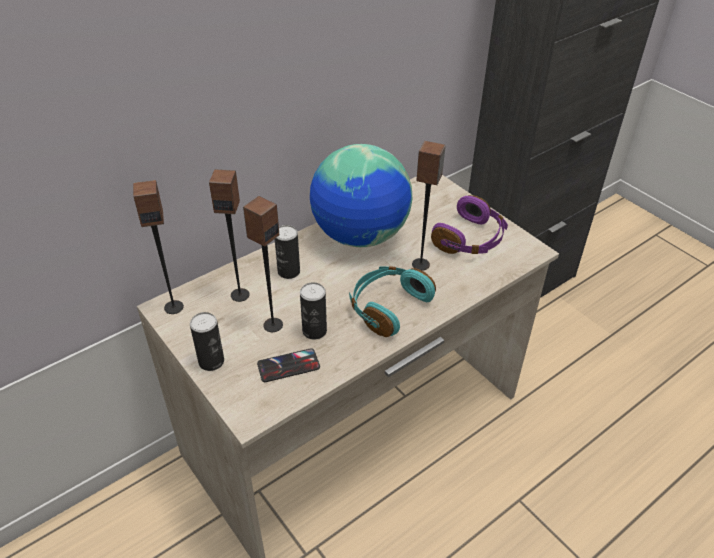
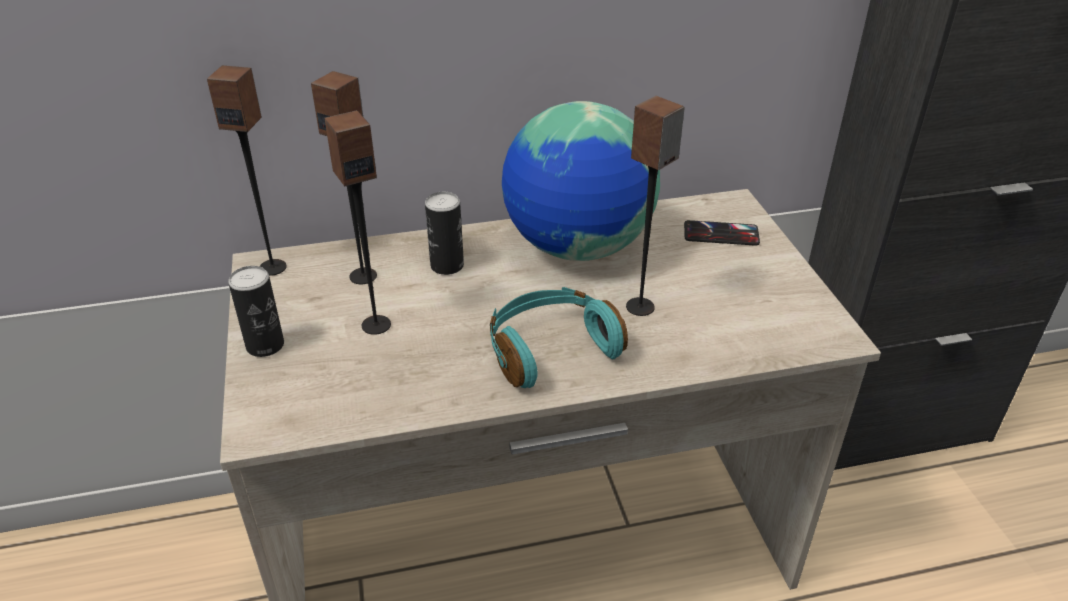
camera: 25 degrees right, 5 degrees down
phone [257,348,320,382] -> phone moved to [684,220,760,246]
can [300,282,327,339] -> none
purple headphones [431,195,508,254] -> none

